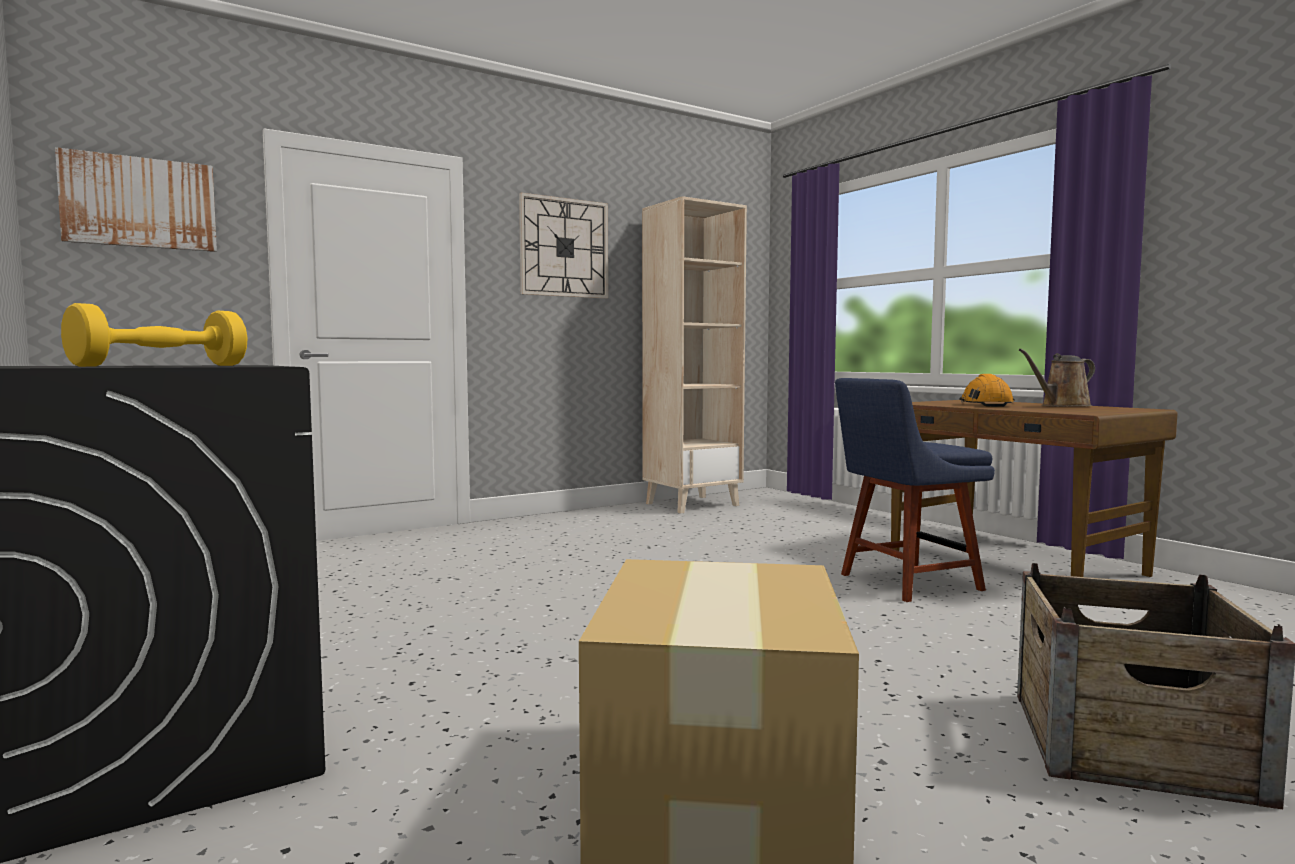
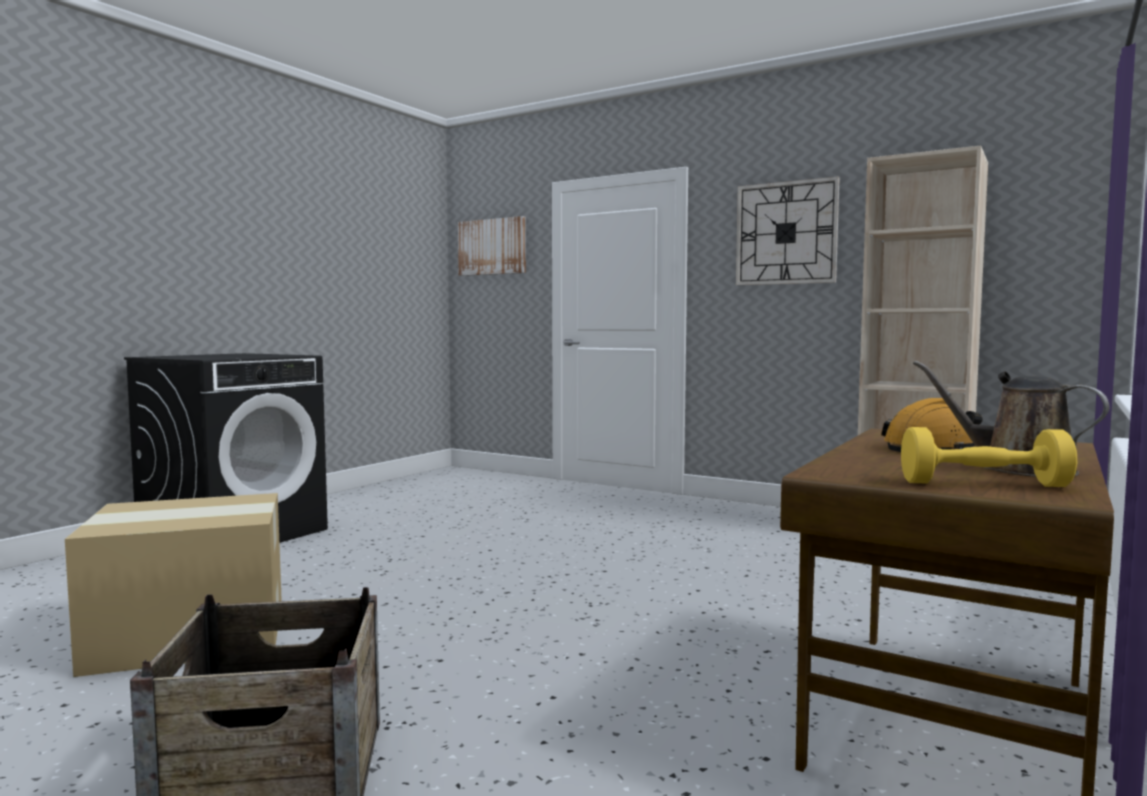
camera: 65 degrees right, 0 degrees up
yellow dumbbell [61,303,248,367] -> yellow dumbbell moved to [901,427,1077,487]
blue chair [835,378,995,602] -> none

